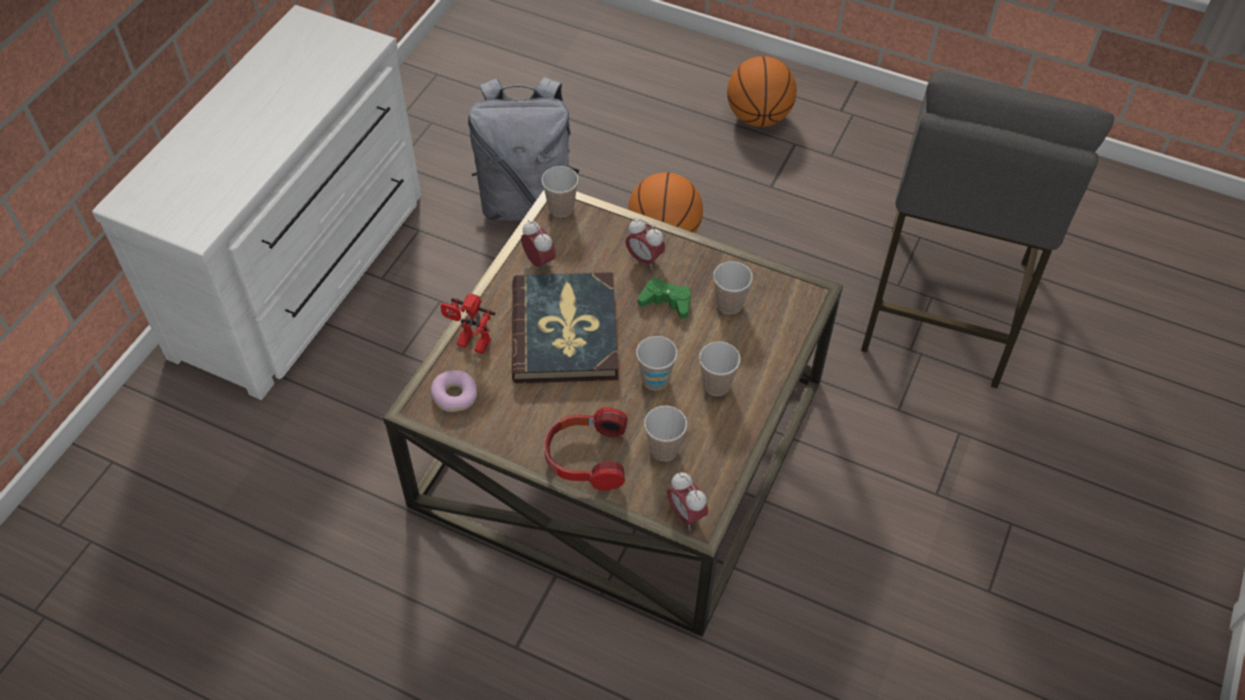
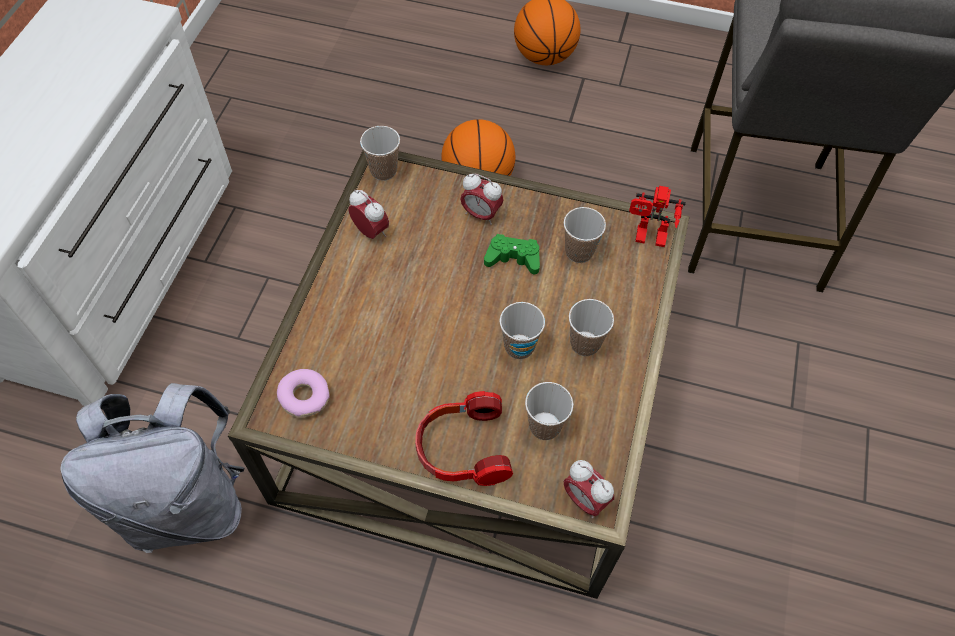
camera: 10 degrees left, 5 degrees up
toy robot [440,293,495,354] -> toy robot moved to [629,186,686,247]
grey backpack [468,77,580,221] -> grey backpack moved to [60,383,245,553]
book [512,272,618,383] -> none

